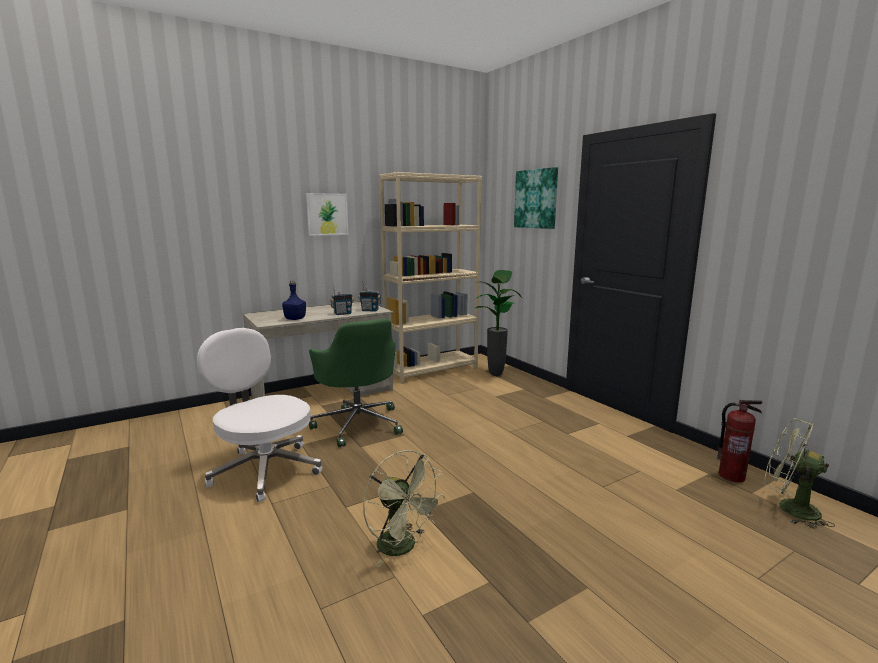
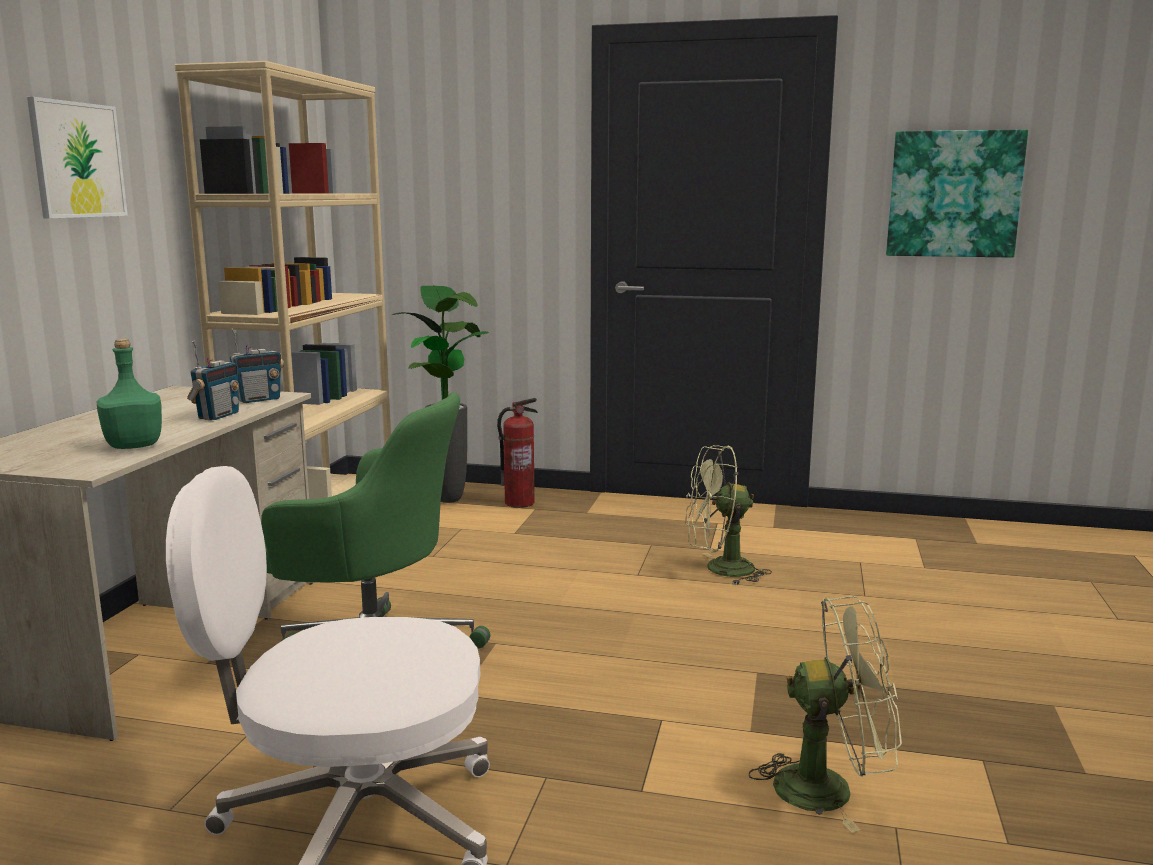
camera: 45 degrees left, 0 degrees up
blue bottle [282,281,306,320] -> green bottle [97,339,162,449]
picture [514,167,558,229] -> picture moved to [886,129,1028,258]
fire extinguisher [717,400,762,482] -> fire extinguisher moved to [497,398,538,508]
green fan [764,418,835,528] -> green fan moved to [685,445,772,585]

